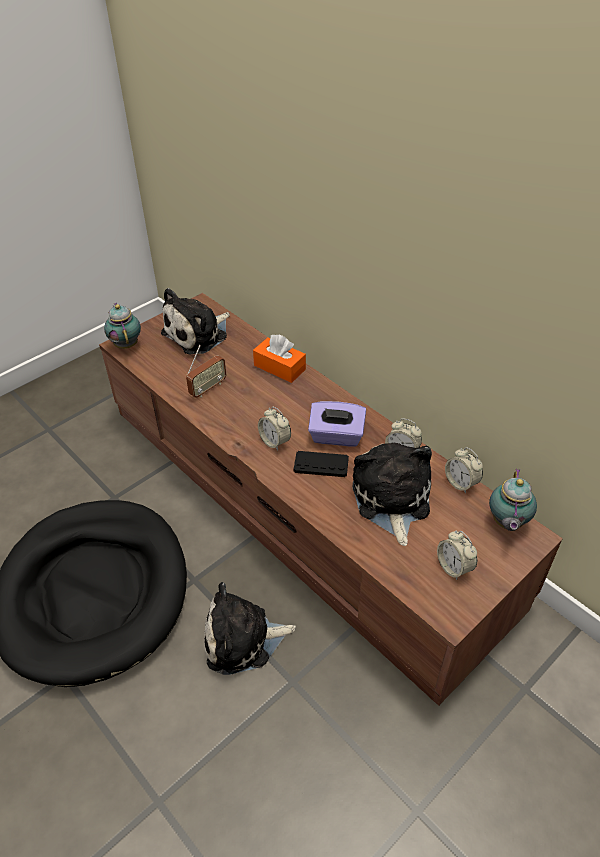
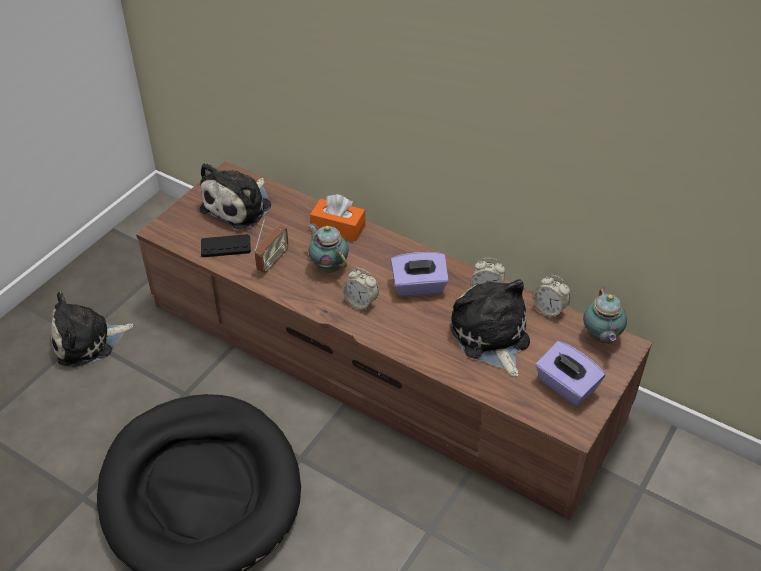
camera: 15 degrees left, 0 degrees up
teapot [104,303,141,349] -> teapot moved to [308,223,349,273]
plush toy [204,582,296,675] -> plush toy moved to [51,291,134,368]
black game controller [294,451,349,477] -> black game controller moved to [201,234,251,257]
alarm clock [437,530,477,580] -> purple tissue box [535,341,605,406]

